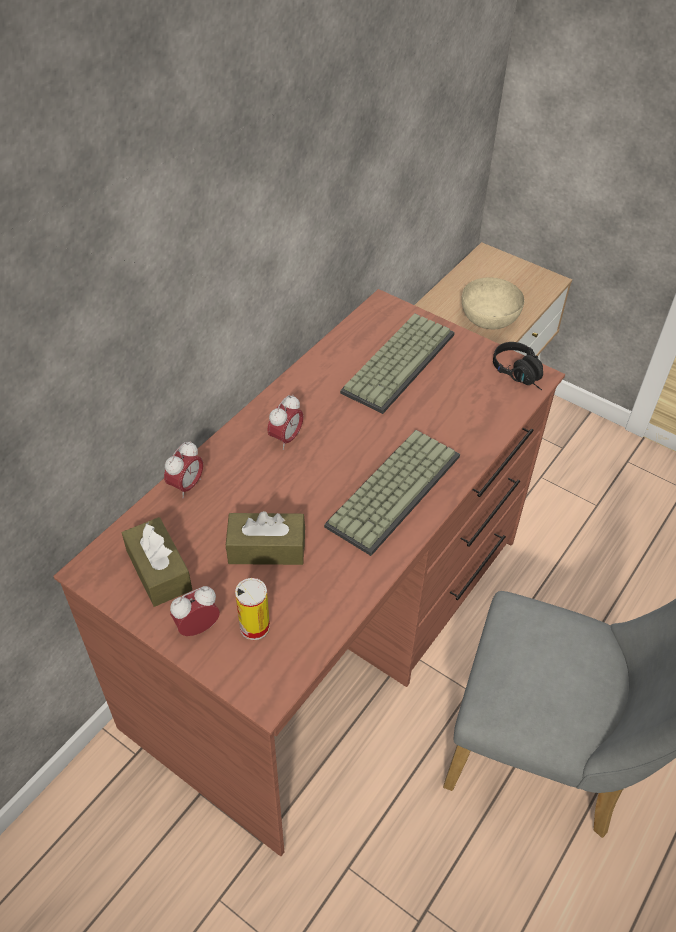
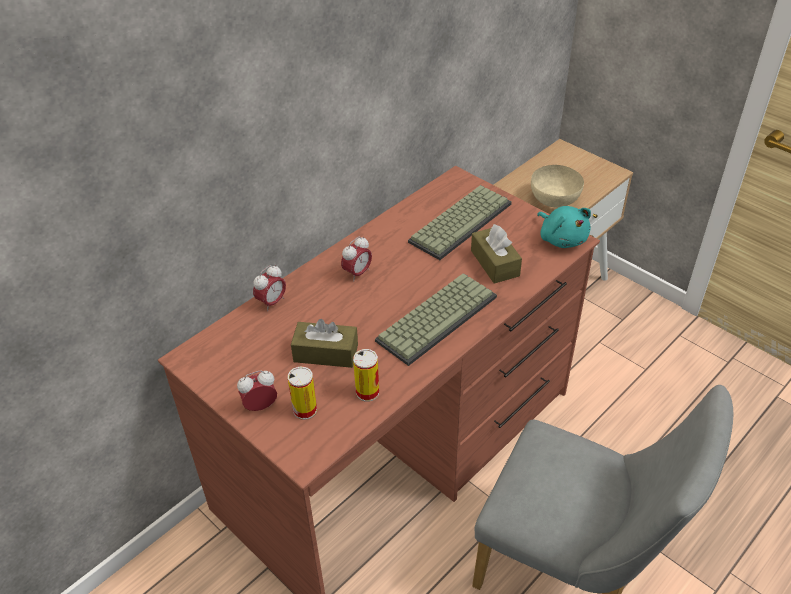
camera: 10 degrees right, 5 degrees down
brown tissue box [122,517,192,607] -> brown tissue box moved to [471,224,522,284]
black headphones [493,342,543,390] -> turquoise plush toy [537,206,591,248]
none -> can [353,349,379,402]

